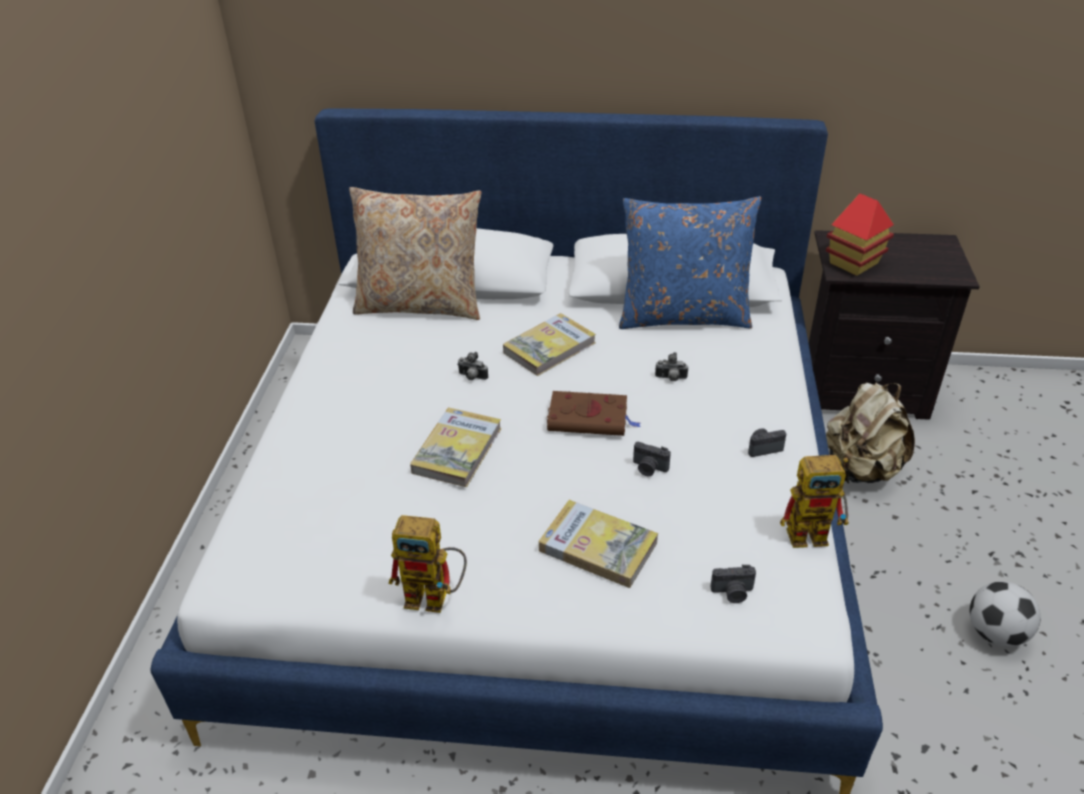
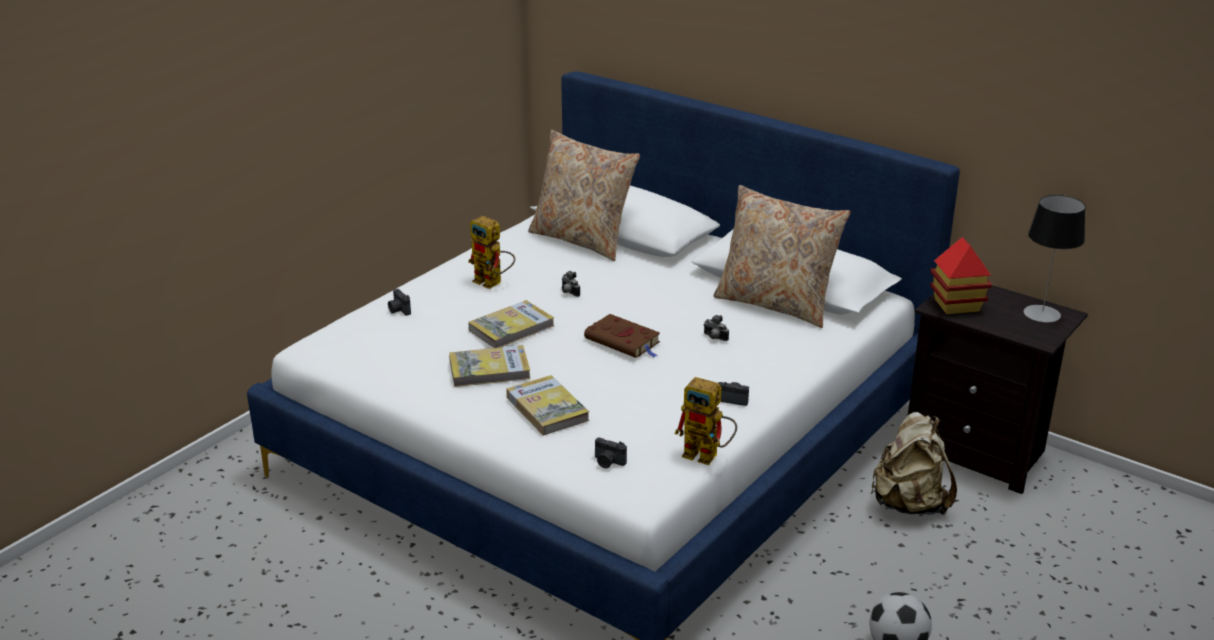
camera: 30 degrees right, 10 degrees down
toy robot [389,515,467,613] -> toy robot moved to [468,216,515,289]
book [503,313,596,376] -> book moved to [449,345,531,387]
blue pillow [619,196,761,329] -> beige pillow [714,185,851,328]
camera [633,442,671,476] -> camera moved to [388,289,411,316]
none -> table lamp [1024,195,1085,323]

